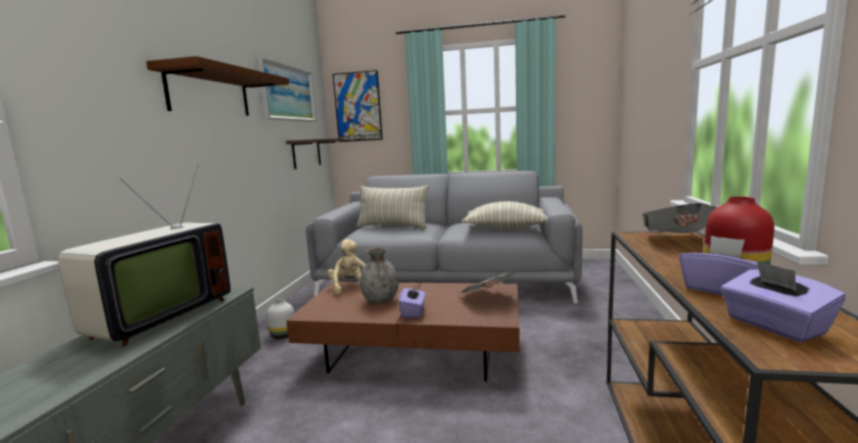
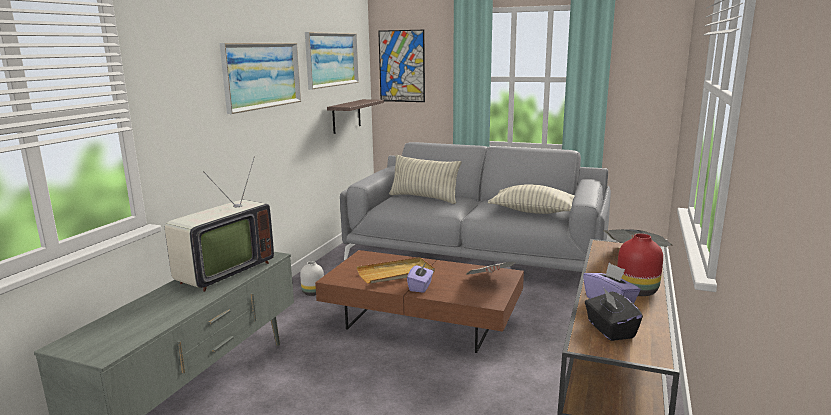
camera: 10 degrees right, 5 degrees up
brown shelf [146,56,289,116] -> picture [220,43,301,114]
beige plush toy [327,239,365,295] -> none
grey vase [360,247,398,304] -> beige tray [357,257,435,284]
purple tissue box [721,260,845,342] -> black tissue box [585,287,643,341]

